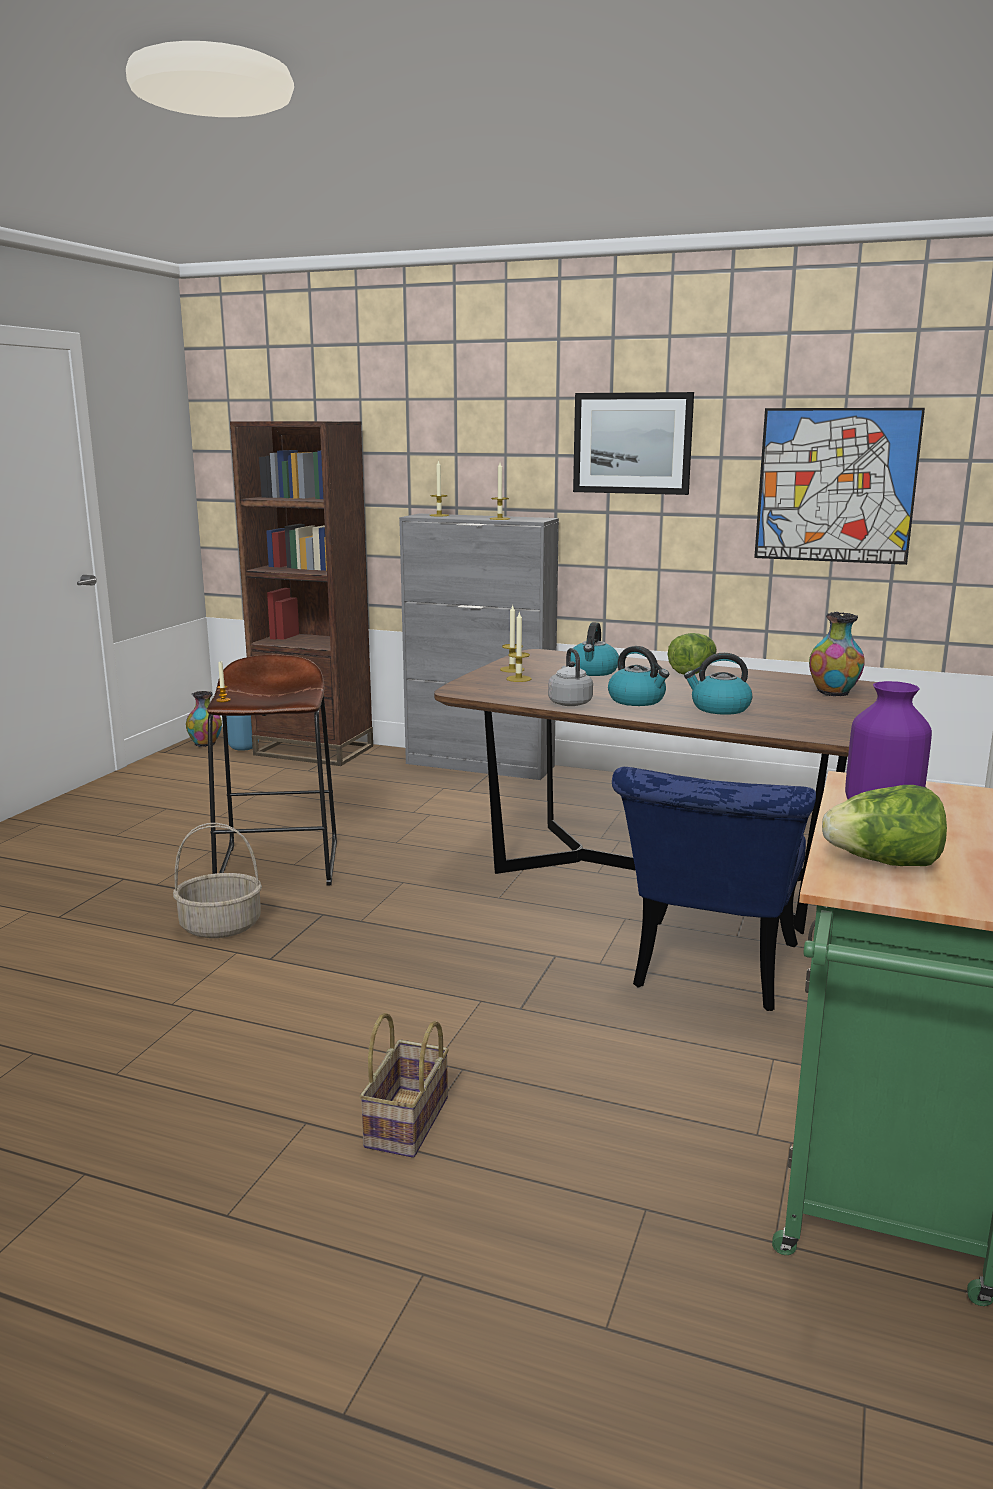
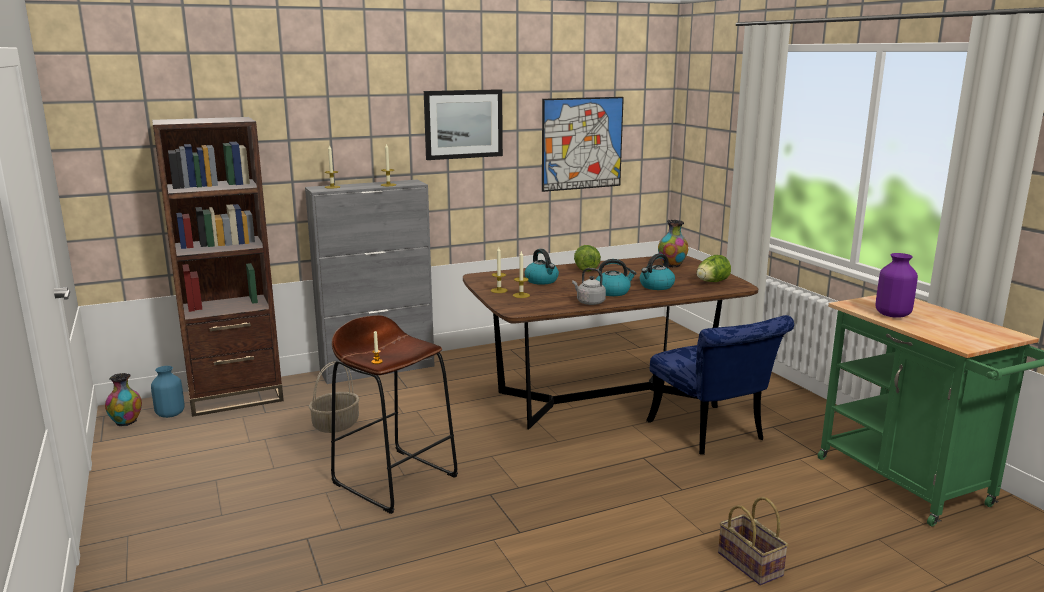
camera: 45 degrees left, 0 degrees up
basket [173,823,262,938] -> basket moved to [309,361,360,433]
lettuce [822,785,947,866] -> lettuce moved to [696,255,731,282]

